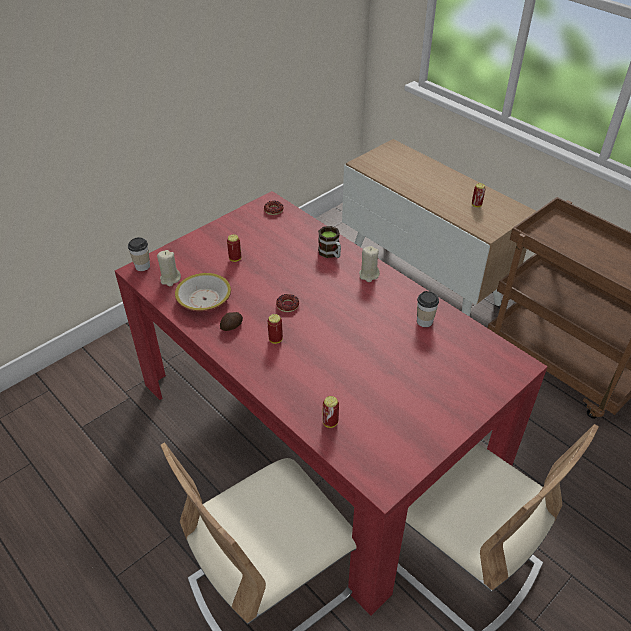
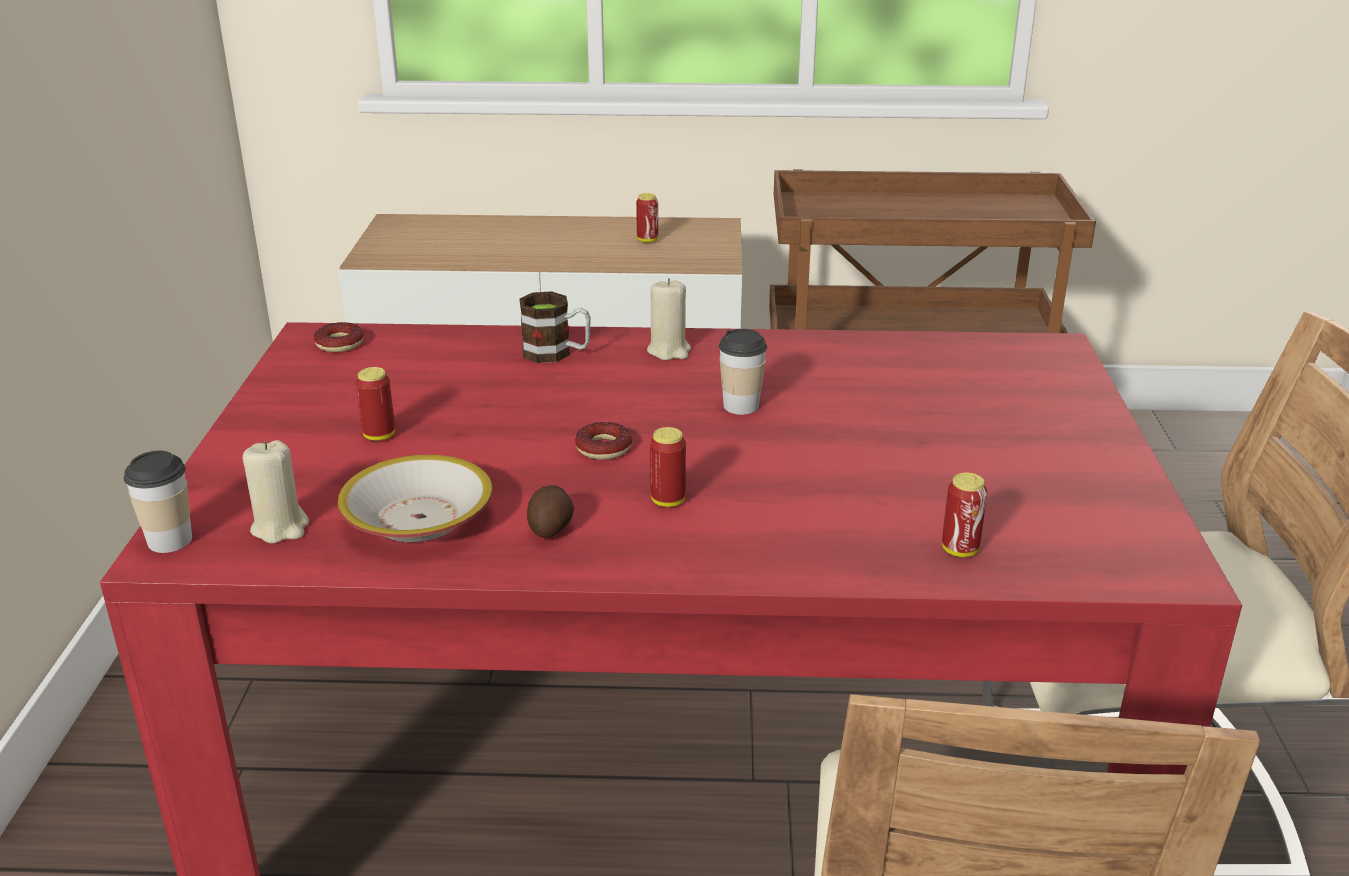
camera: 45 degrees left, 15 degrees down
cup [417,291,439,327] -> cup moved to [719,329,767,415]

